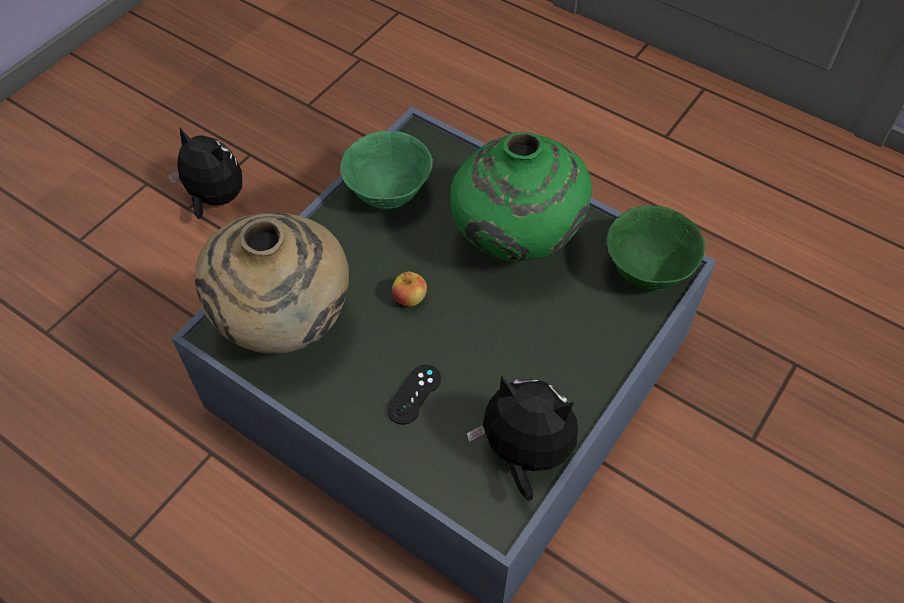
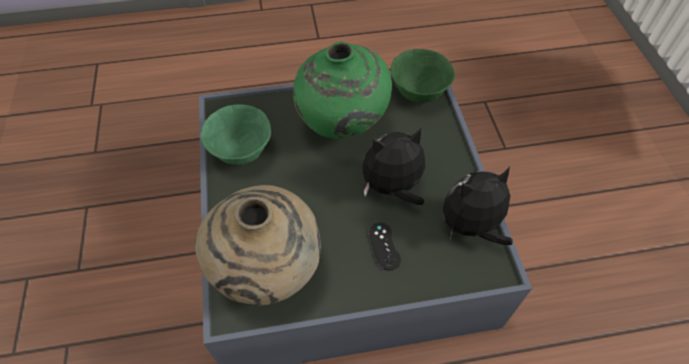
camera: 45 degrees left, 0 degrees up
plush toy [167,128,242,219] -> plush toy moved to [362,128,425,205]
apple [392,272,427,307] -> none

